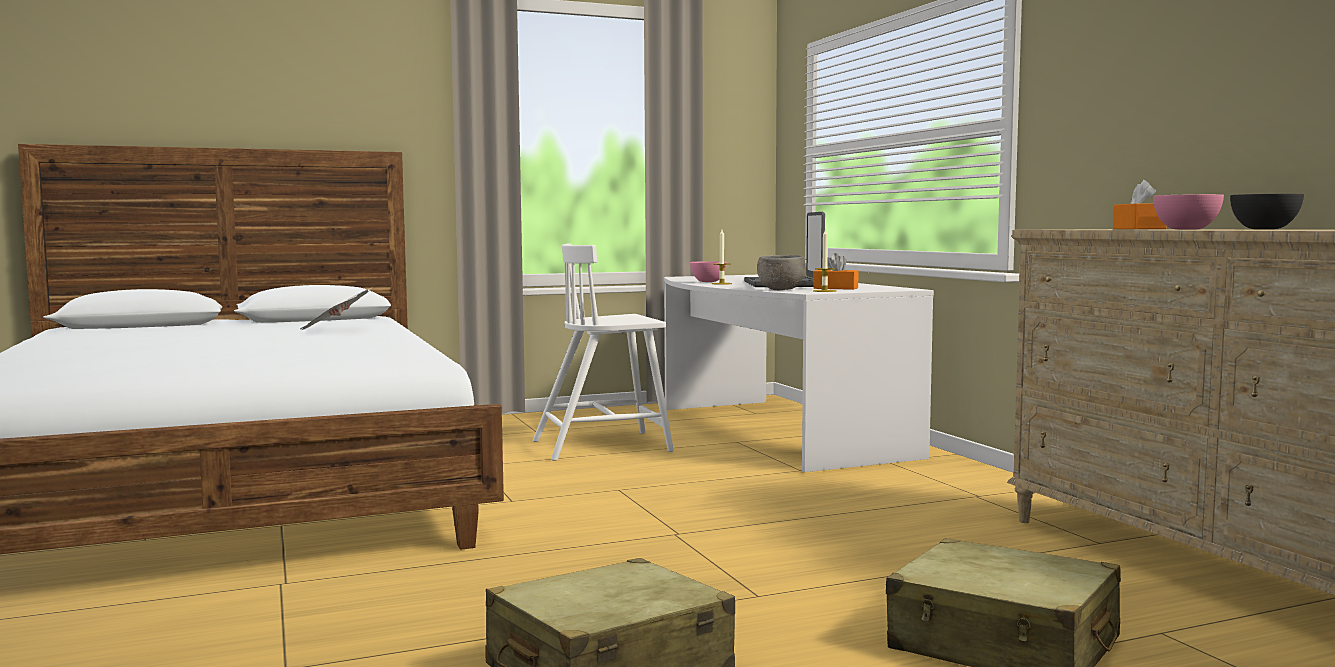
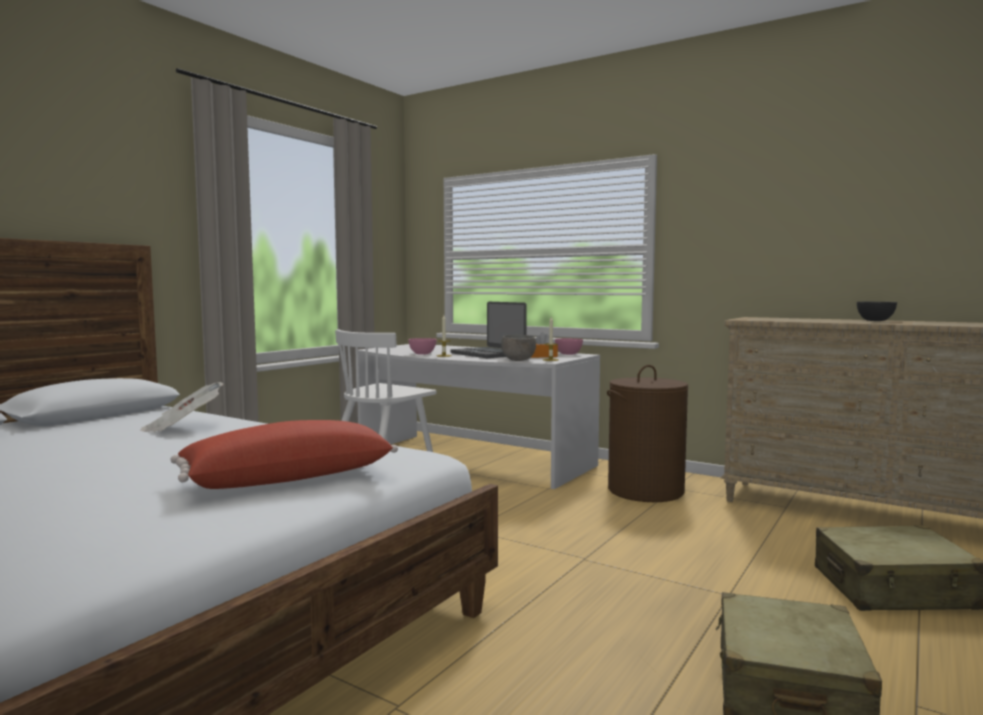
camera: 35 degrees left, 0 degrees up
orange tissue box [1113,180,1166,229] -> none
pink bowl [1153,194,1224,230] -> pink bowl moved to [555,338,583,355]
none -> red pillow [171,420,398,489]
none -> brown laundry basket [607,365,689,502]

